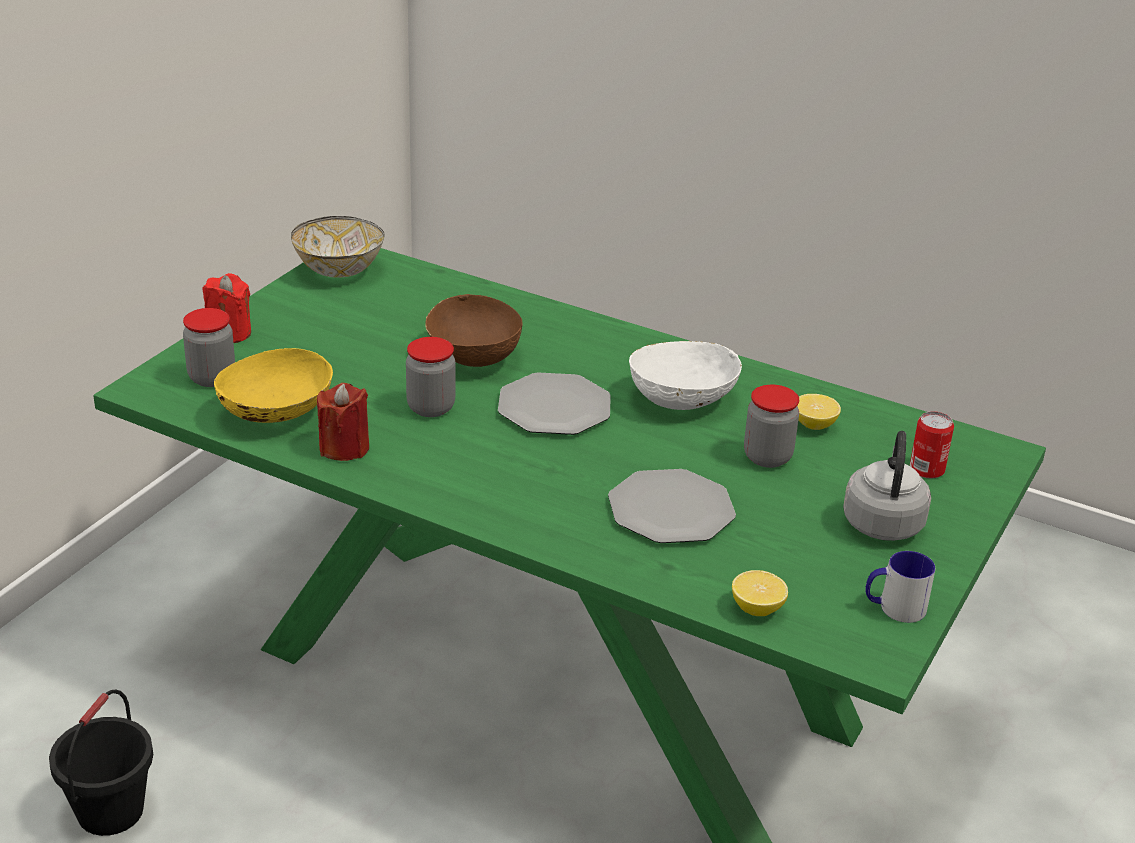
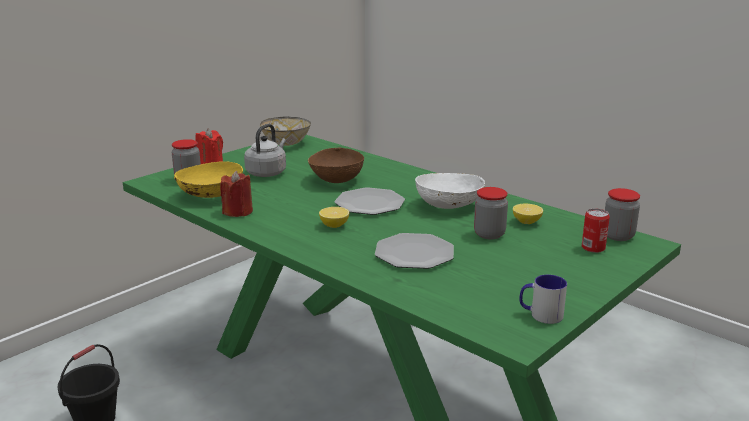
camera: 15 degrees right, 10 degrees down
jar [406,337,455,417] -> jar moved to [605,188,640,241]
lemon [732,570,788,616] -> lemon moved to [319,207,349,228]
grey kettle [843,431,931,541] -> grey kettle moved to [244,124,286,177]

